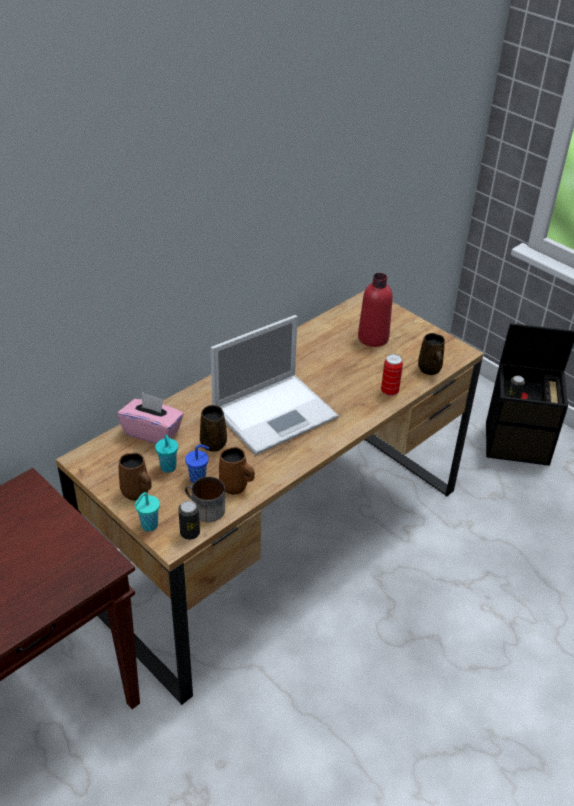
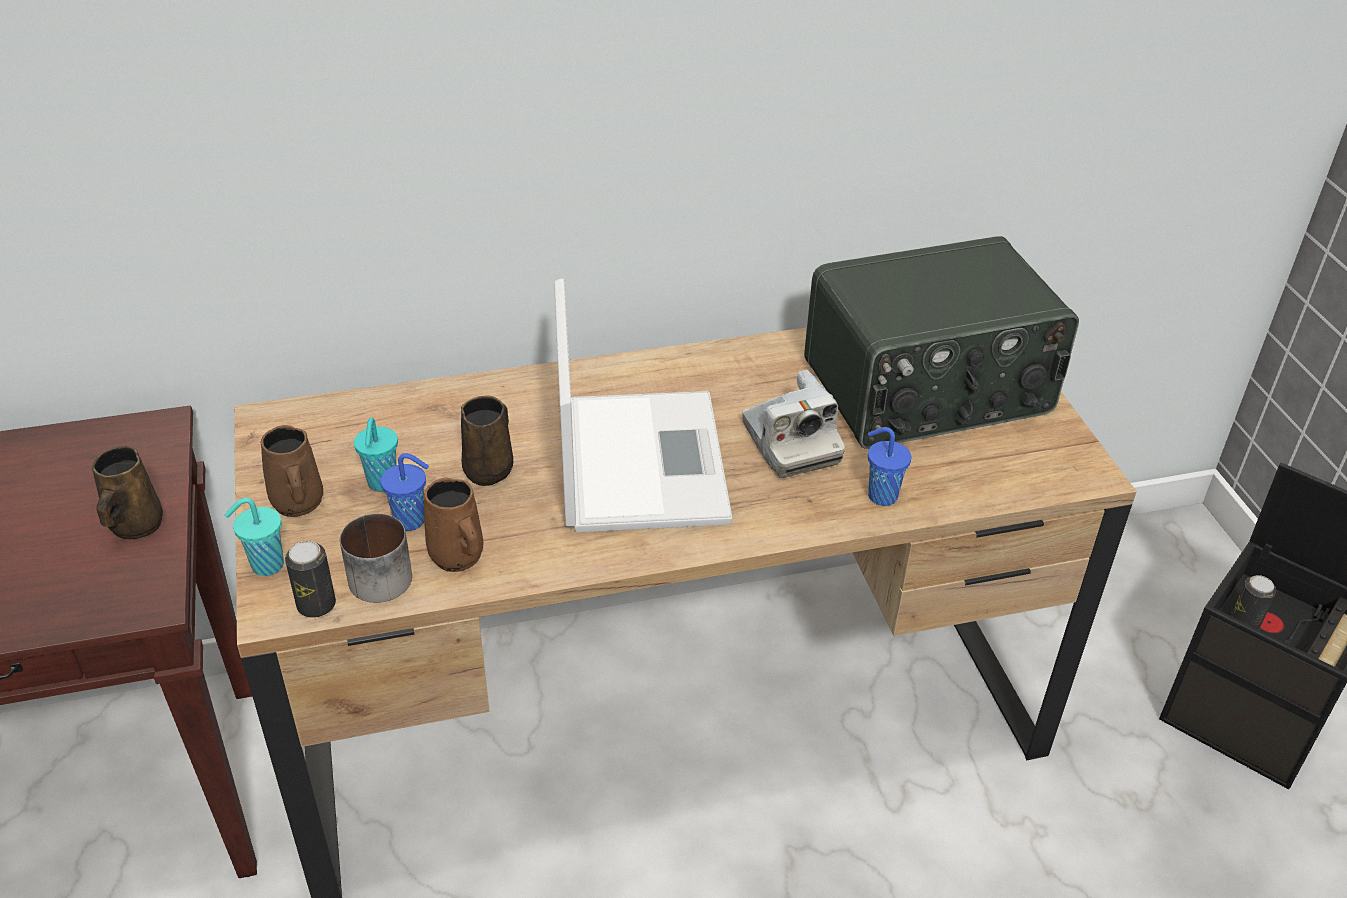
camera: 30 degrees right, 0 degrees up
pink tissue box [118,392,184,444] -> none
laptop [211,315,339,455] -> laptop turned 90 degrees counterclockwise [554,279,733,533]
red bottle [358,273,393,347] -> radio [804,236,1079,449]
can [381,354,403,396] -> blue cup [868,427,911,506]
brown mug [418,333,445,375] -> brown mug moved to [92,446,163,539]
none -> camera [742,370,845,478]

